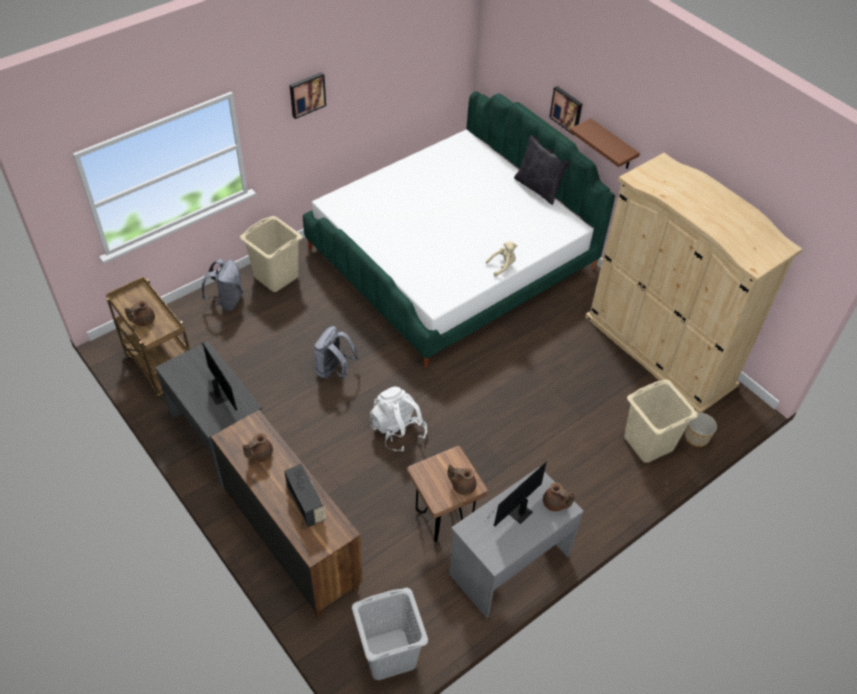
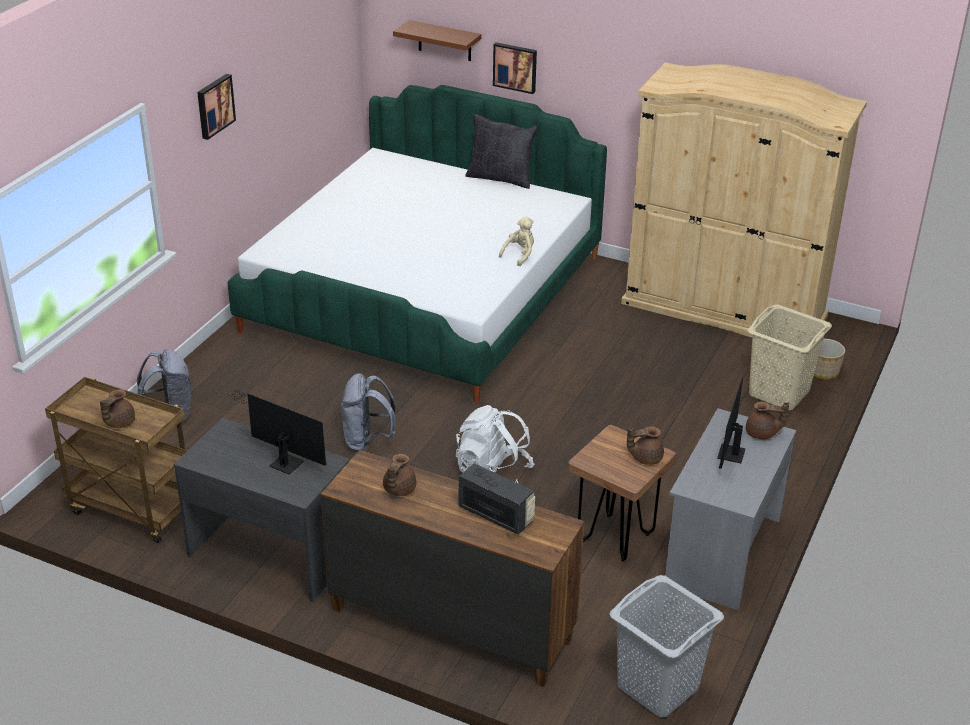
camera: 25 degrees left, 15 degrees down
beige laundry basket [240,216,302,292] -> none
brown shelf [570,118,640,169] -> brown shelf moved to [393,20,481,61]

